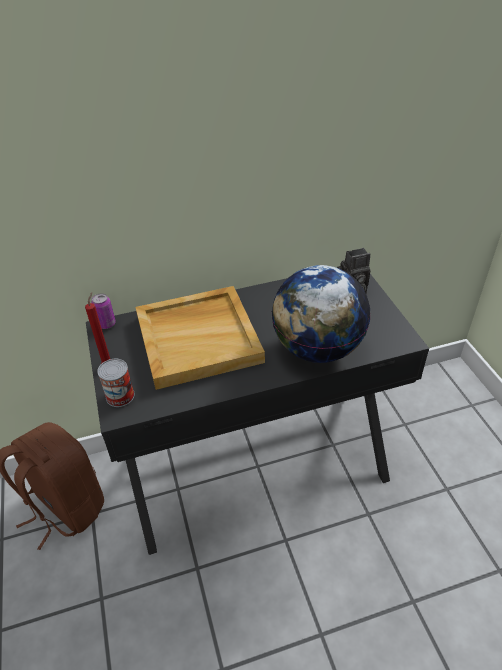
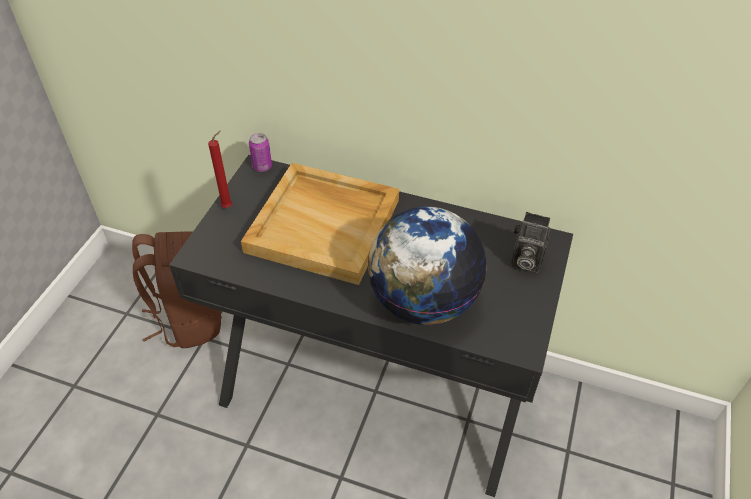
camera: 35 degrees right, 5 degrees up
can [97,359,135,407] -> none

